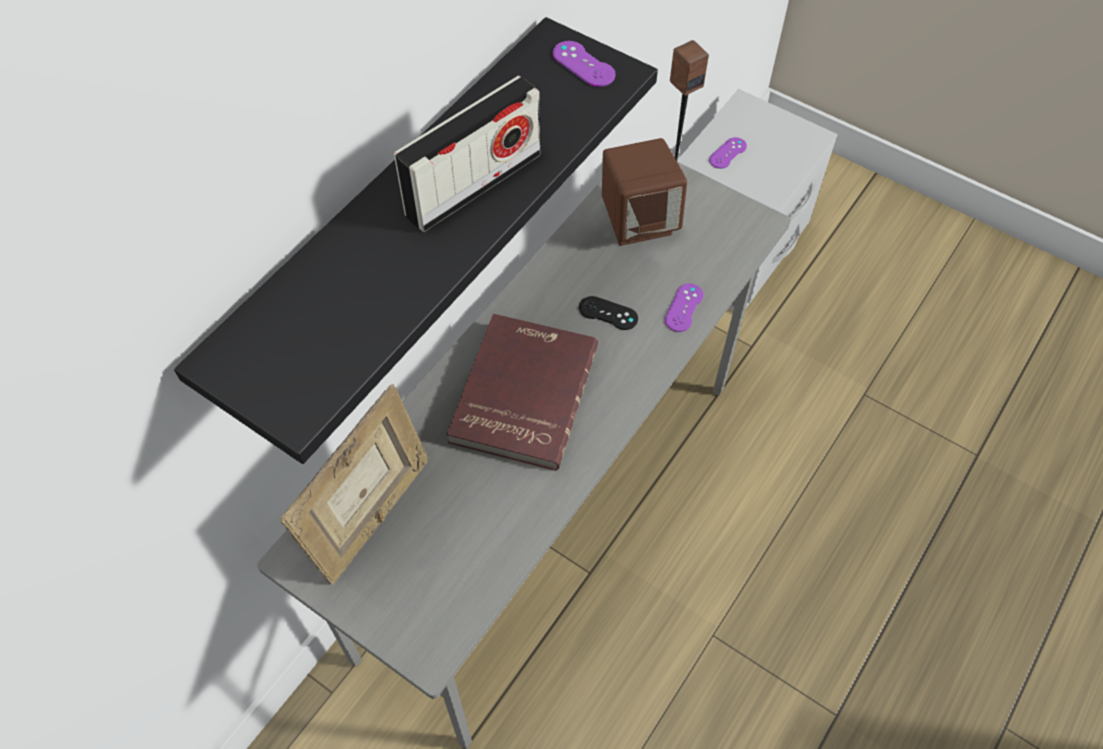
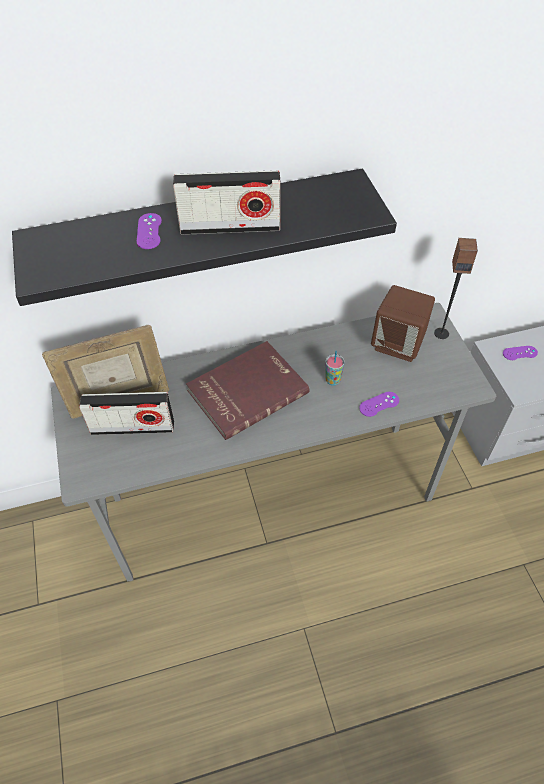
camera: 40 degrees right, 5 degrees down
purple game controller [553,41,616,87] -> purple game controller moved to [137,213,162,249]
black game controller [579,296,638,330] -> cup [325,351,345,386]
none -> radio [79,392,174,435]

